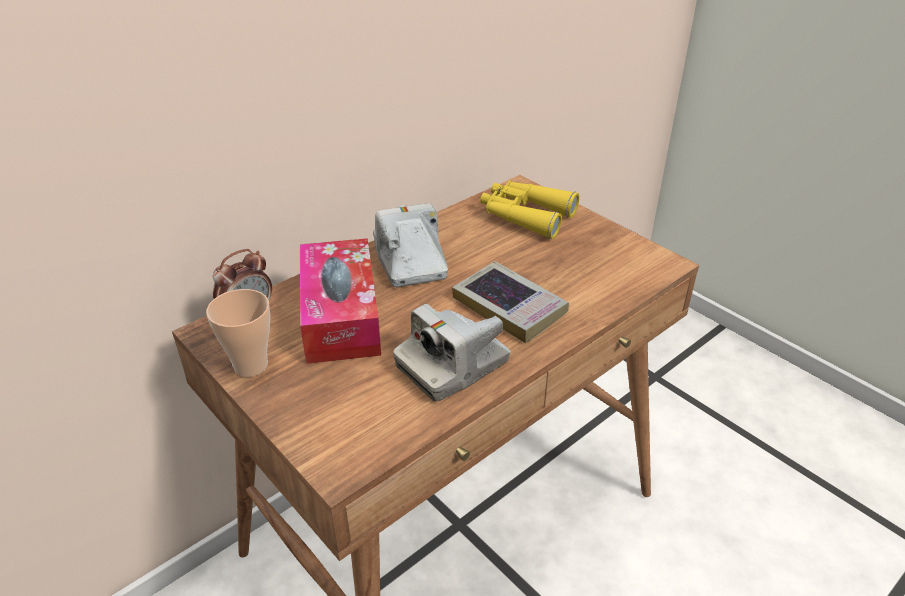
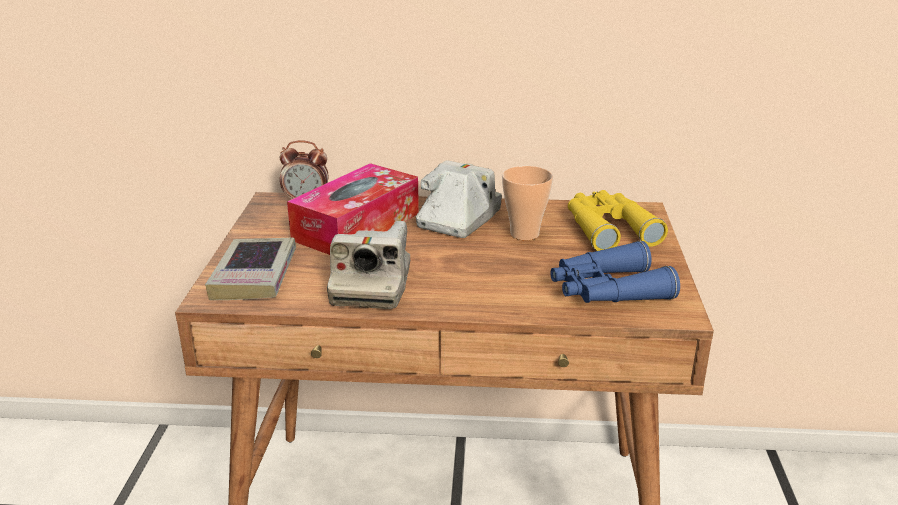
camera: 45 degrees right, 10 degrees down
cup [206,289,270,377] -> cup moved to [502,166,553,240]
camera [393,304,510,401] -> camera turned 90 degrees counterclockwise [327,221,410,309]
book [452,261,569,343] -> book moved to [205,237,296,300]
none -> blue binoculars [550,241,680,303]

